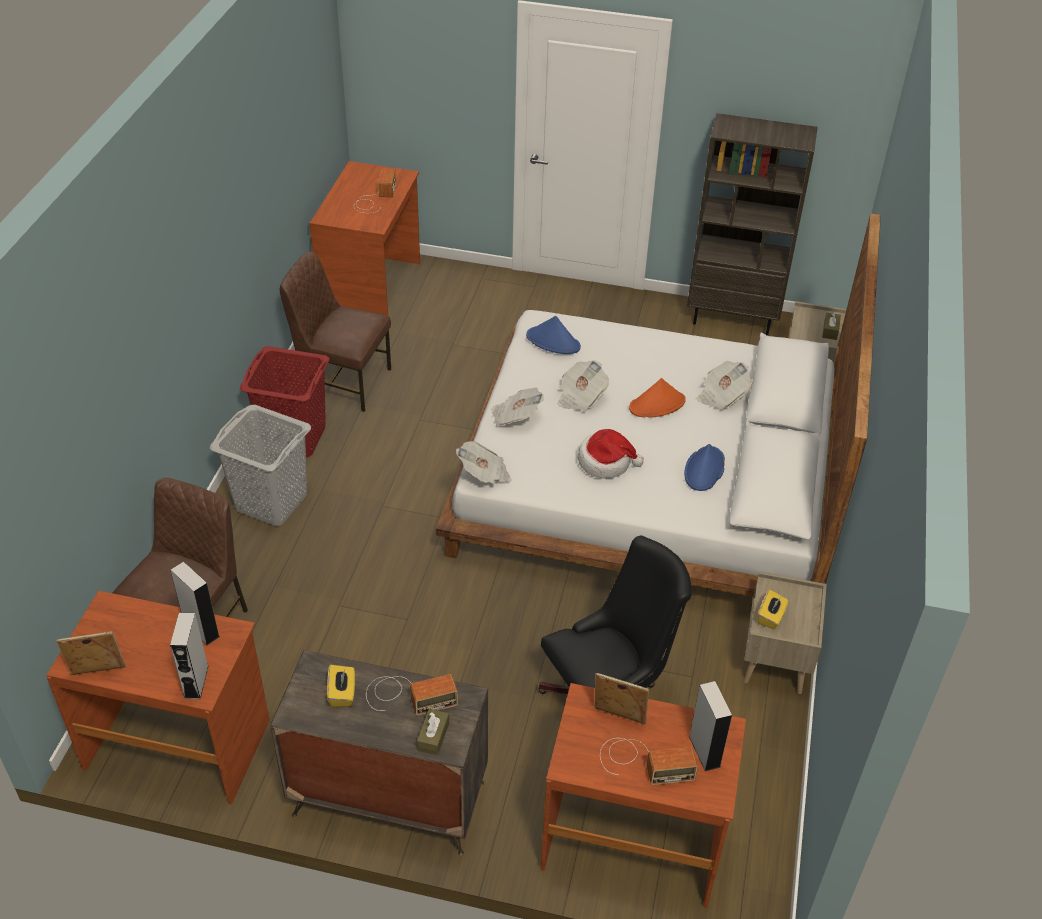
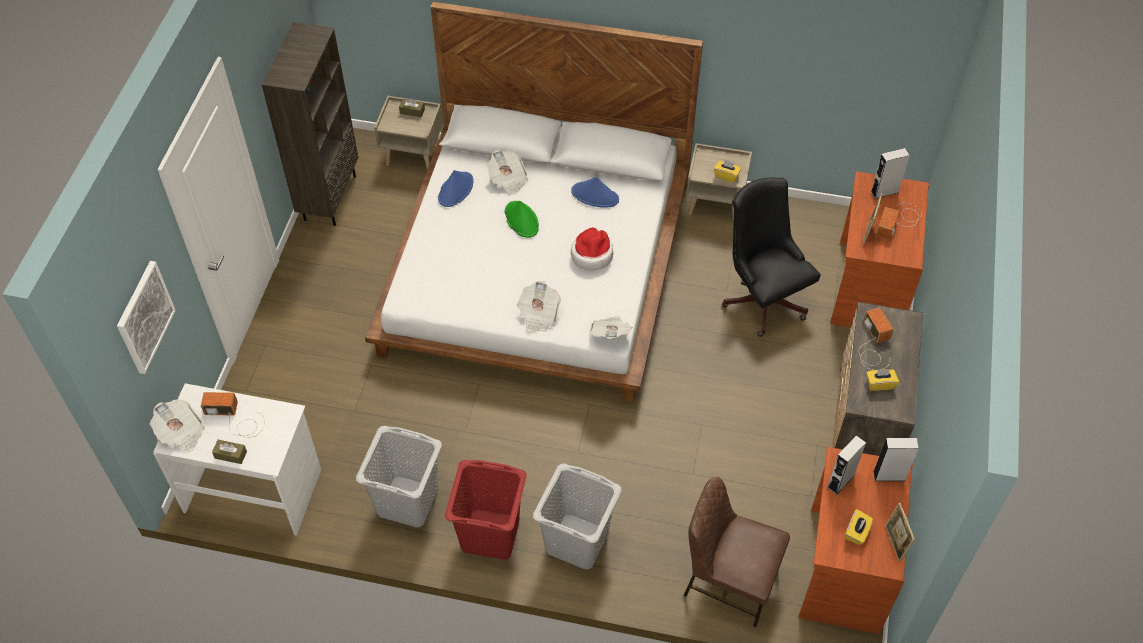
camera: 90 degrees left, 10 degrees up
brown chair [280,252,391,412] -> grey laundry basket [356,426,442,527]
brown desk [309,161,420,316] -> white desk [153,383,321,535]
brown tissue box [417,709,449,756] -> brown tissue box moved to [212,440,247,464]
blue hat [526,316,581,354] -> blue hat moved to [438,170,474,207]
newspaper [558,361,609,412] -> newspaper moved to [150,399,205,452]
radio [600,738,698,785] -> radio turned 150 degrees counterclockwise [876,203,922,240]
orange hat [629,378,686,418] -> green hat [505,201,539,238]
none -> picture [117,261,176,374]
none -> yellow tissue box [845,509,873,545]

